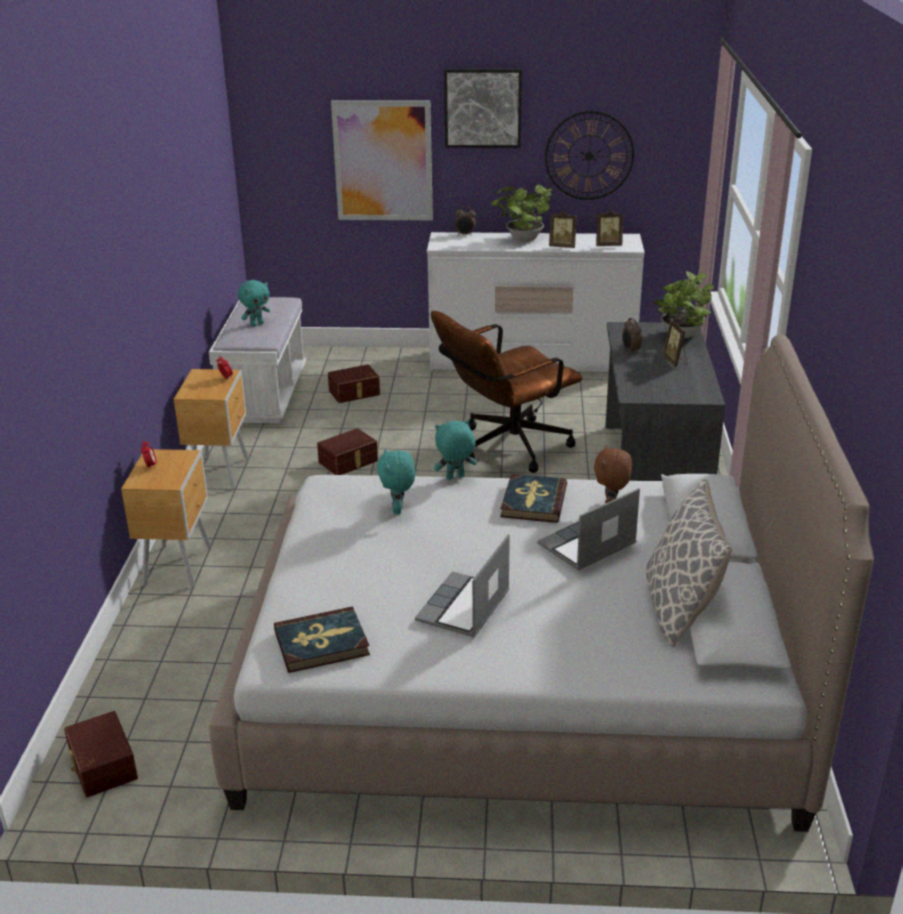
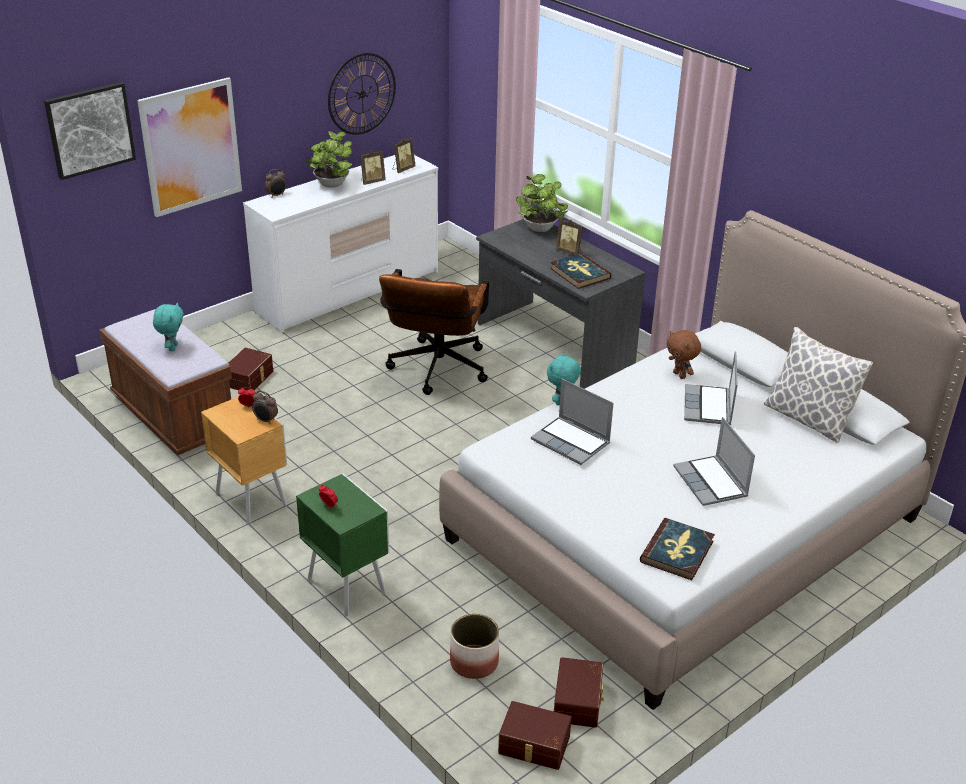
camera: 45 degrees left, 5 degrees up
brown nightstand [121,449,211,588] -> green nightstand [296,474,389,616]
white bench [209,297,306,423] -> brown bench [99,309,232,456]
brown storage box [317,428,378,475] -> brown storage box moved to [554,657,604,728]
turquoise plush toy [377,448,415,514] -> laptop [531,379,614,465]
picture [444,69,522,148] -> picture moved to [44,82,136,180]
book [500,474,567,523] -> book moved to [550,253,611,289]
alarm clock [622,318,642,354] -> alarm clock moved to [252,390,278,425]
none -> planter [450,614,499,679]

